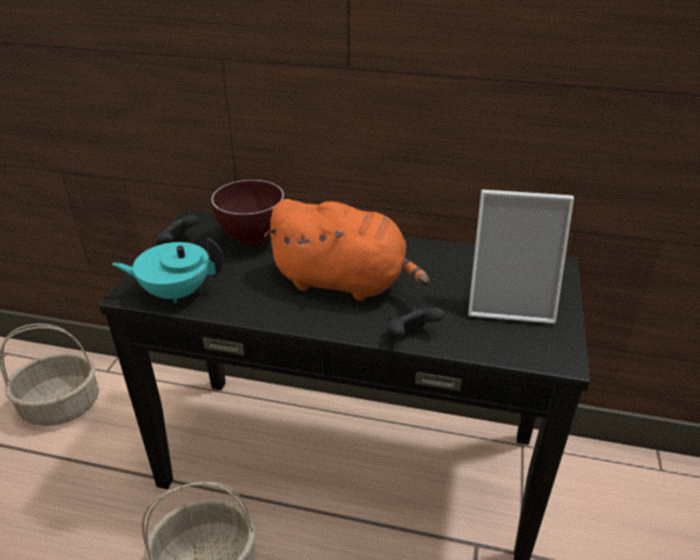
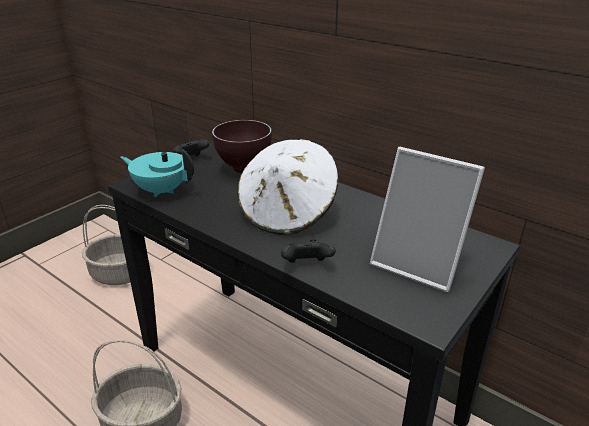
camera: 25 degrees right, 5 degrees down
orange plush toy [264,199,430,301] -> white hat [238,139,338,235]

